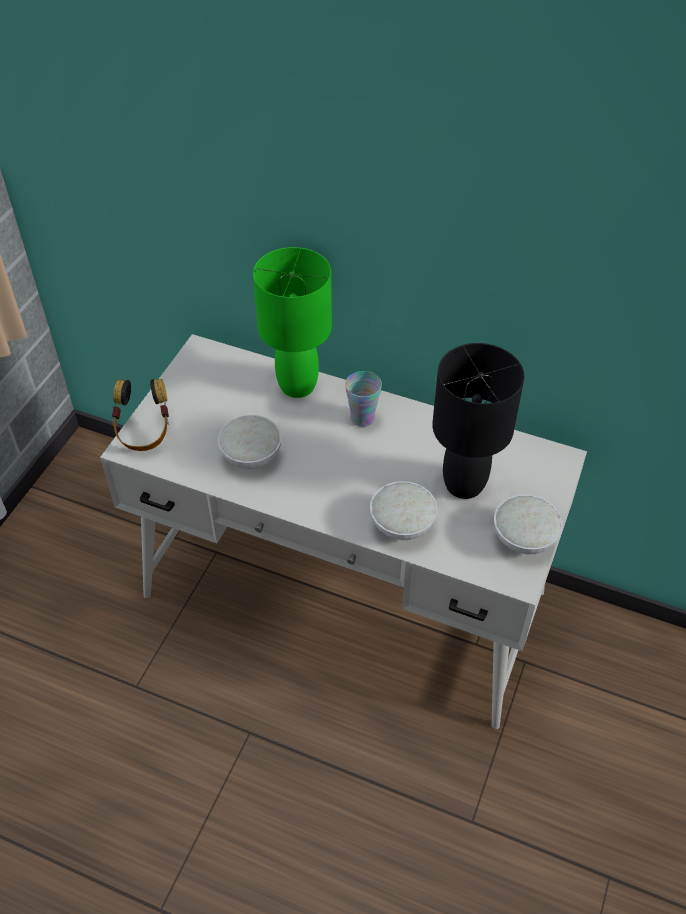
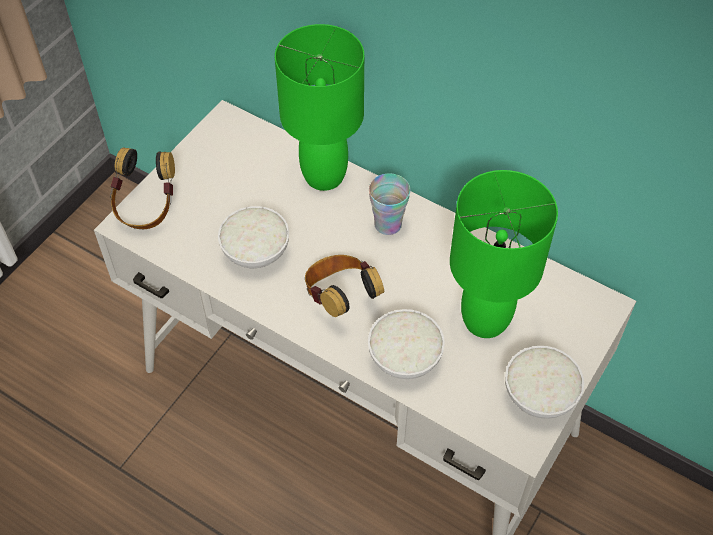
camera: 10 degrees right, 5 degrees up
black table lamp [432,343,524,499] -> green table lamp [450,170,558,338]
none -> headphones [305,255,384,317]

